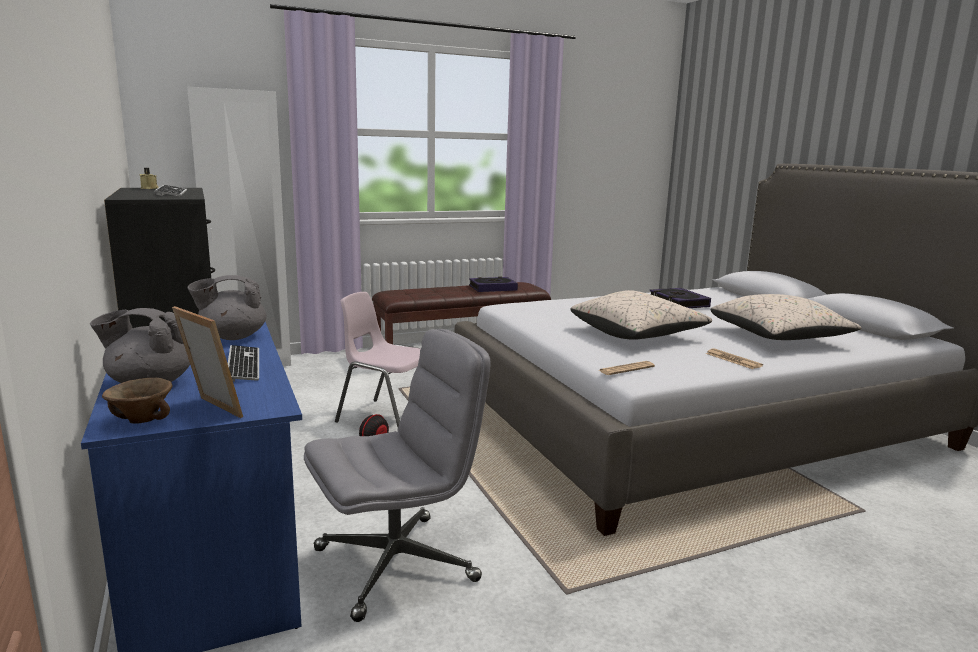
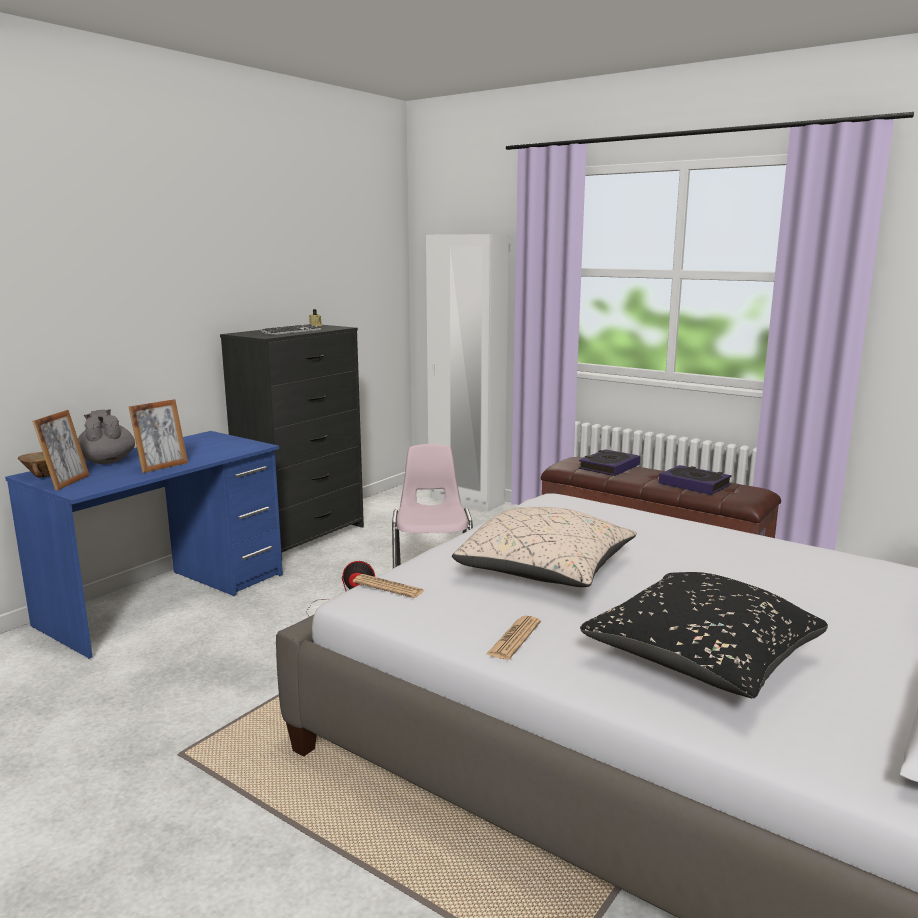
camera: 60 degrees right, 0 degrees up
grey teapot [188,275,267,340] -> none
keyboard [228,345,259,382] -> picture frame [129,399,188,473]
grey office chair [304,329,491,622] -> none
book [650,288,711,308] -> book moved to [579,449,640,476]
beige pillow [710,294,861,340] -> black pillow [580,572,828,698]

